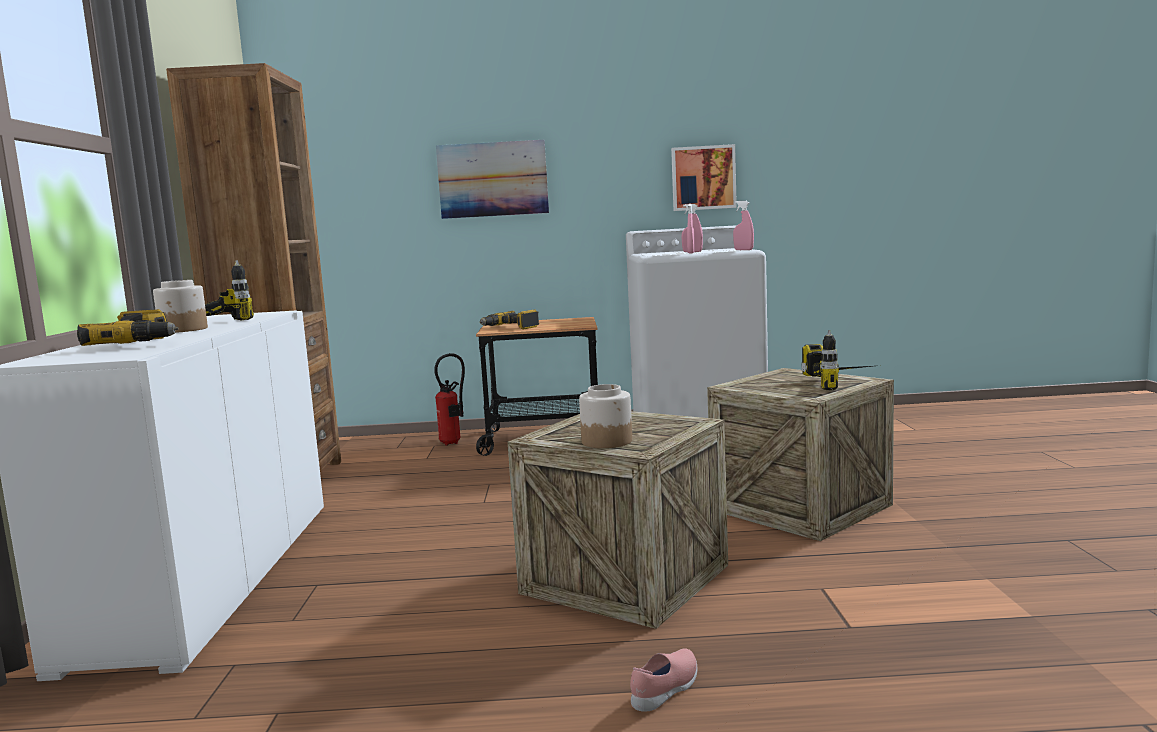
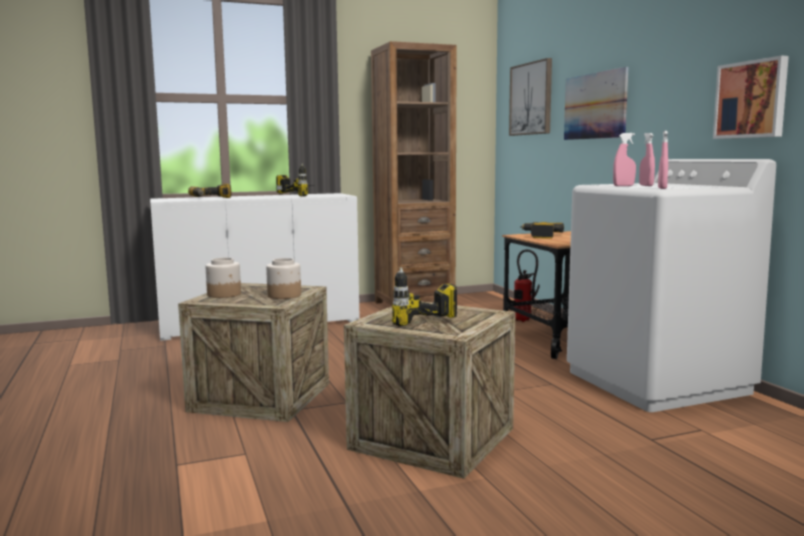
camera: 70 degrees right, 0 degrees up
jar [153,280,208,333] -> jar moved to [266,258,301,299]
pink shoe [630,648,697,712] -> none
none -> picture [509,58,552,136]

